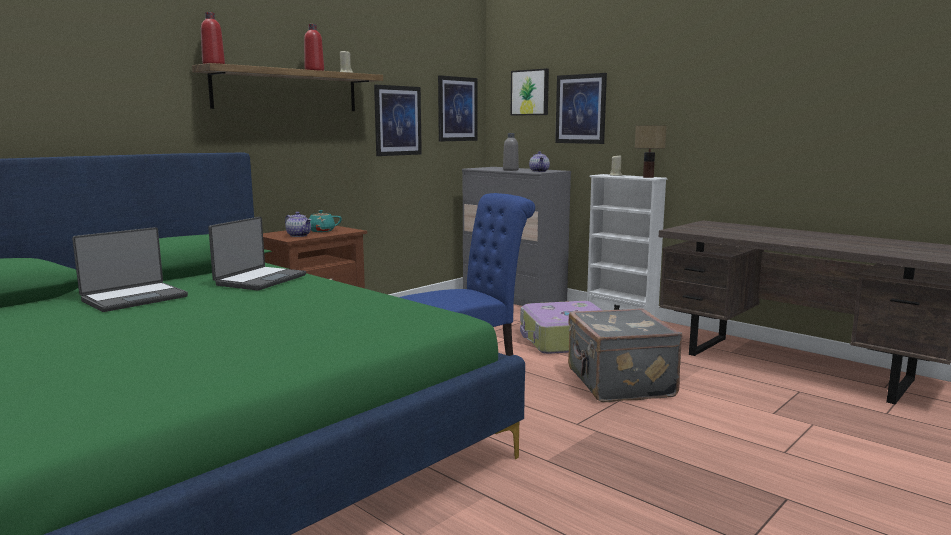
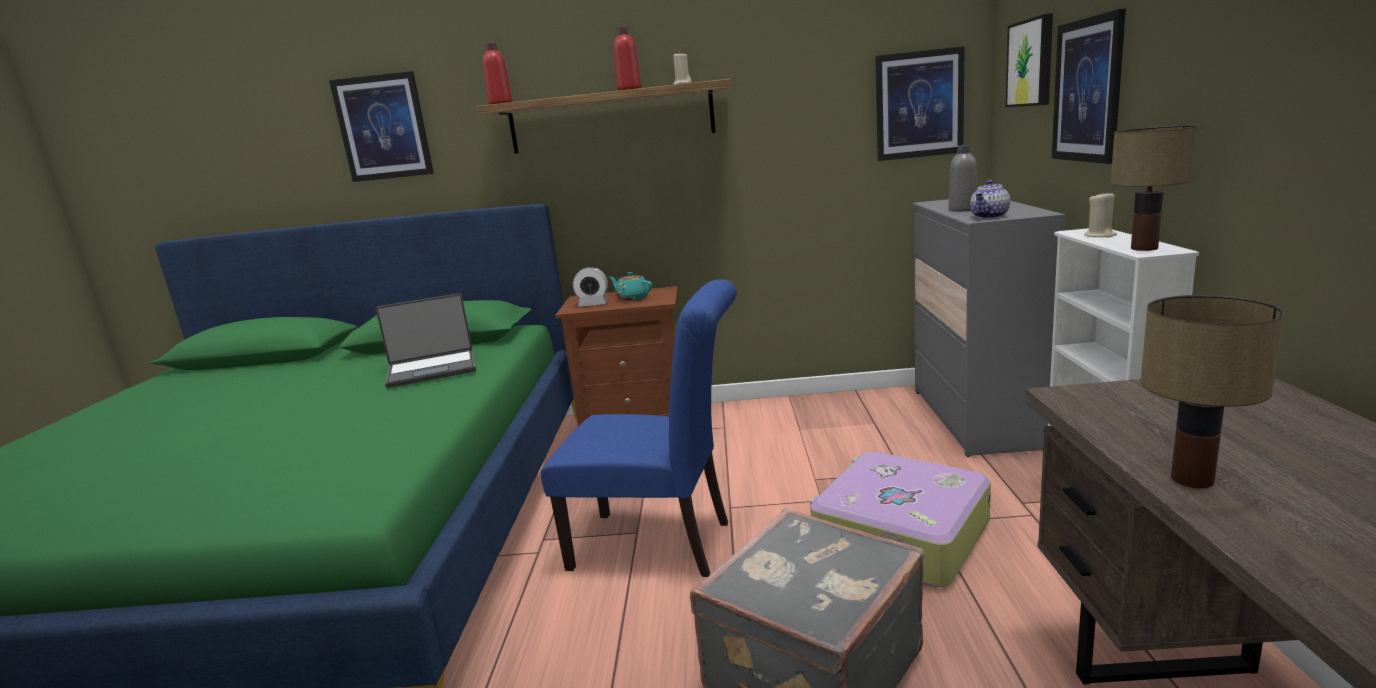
camera: 50 degrees right, 5 degrees up
laptop [72,227,188,312] -> none
teapot [285,212,311,237] -> alarm clock [573,267,608,307]
picture [374,85,422,156] -> picture moved to [329,71,434,182]
none -> table lamp [1140,295,1284,488]

